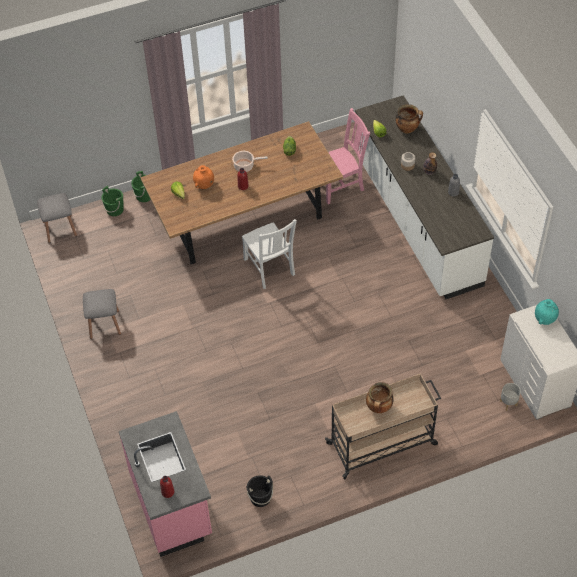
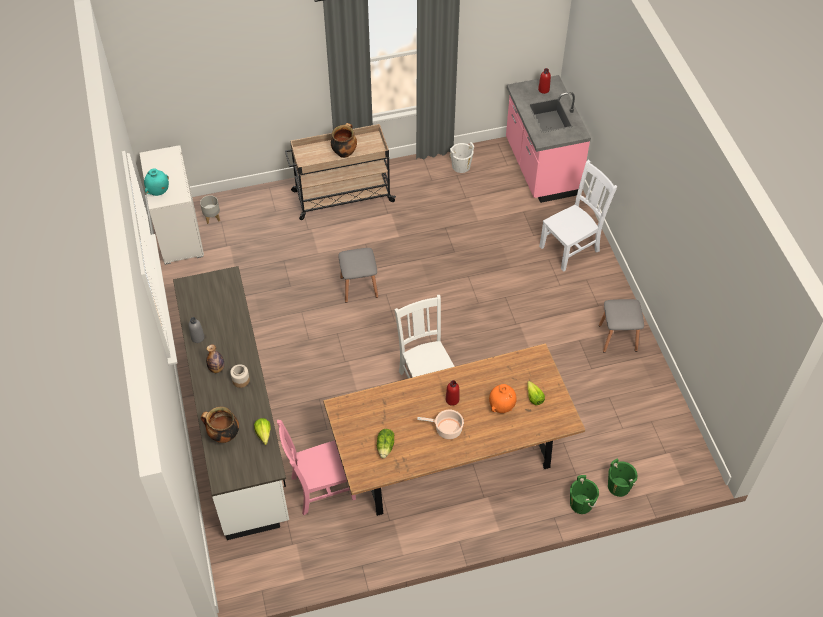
camera: 175 degrees left, 0 degrees up
grey stool [37,193,77,243] -> grey stool moved to [338,248,378,303]
black bucket [246,475,273,507] -> white bucket [449,142,474,173]
none -> white chair [539,160,617,272]

